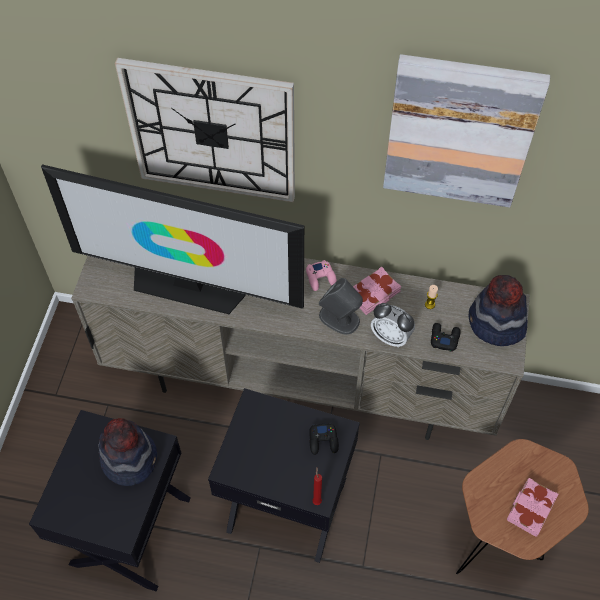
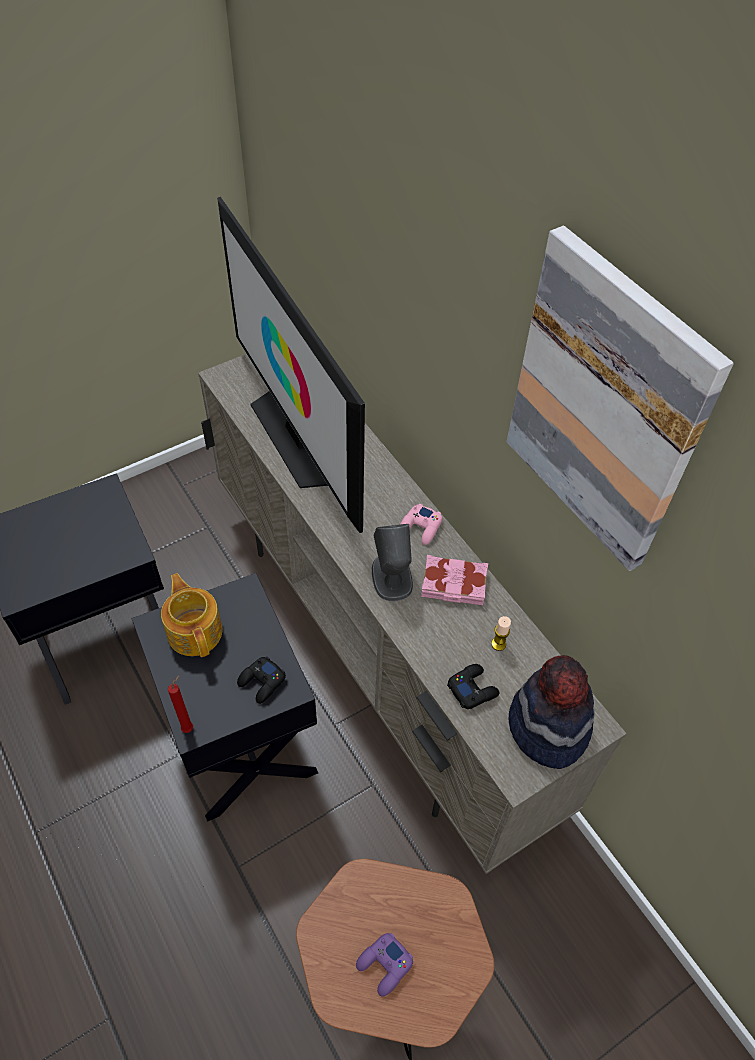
camera: 45 degrees right, 5 degrees down
hat [99,418,157,486] -> none
wall clock [115,58,295,202] -> none
alarm clock [371,303,415,348] -> none
pink book [507,478,558,537] -> purple game controller [356,933,413,997]
none -> teapot [161,573,222,657]

